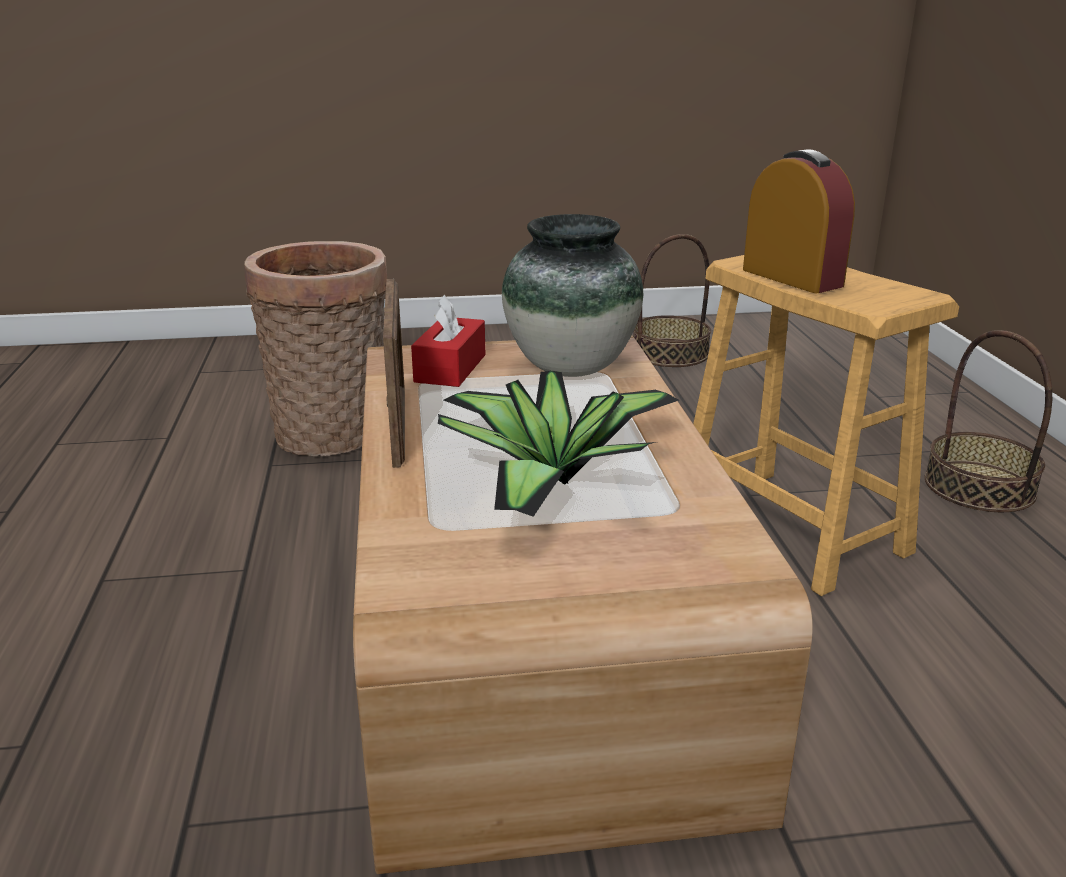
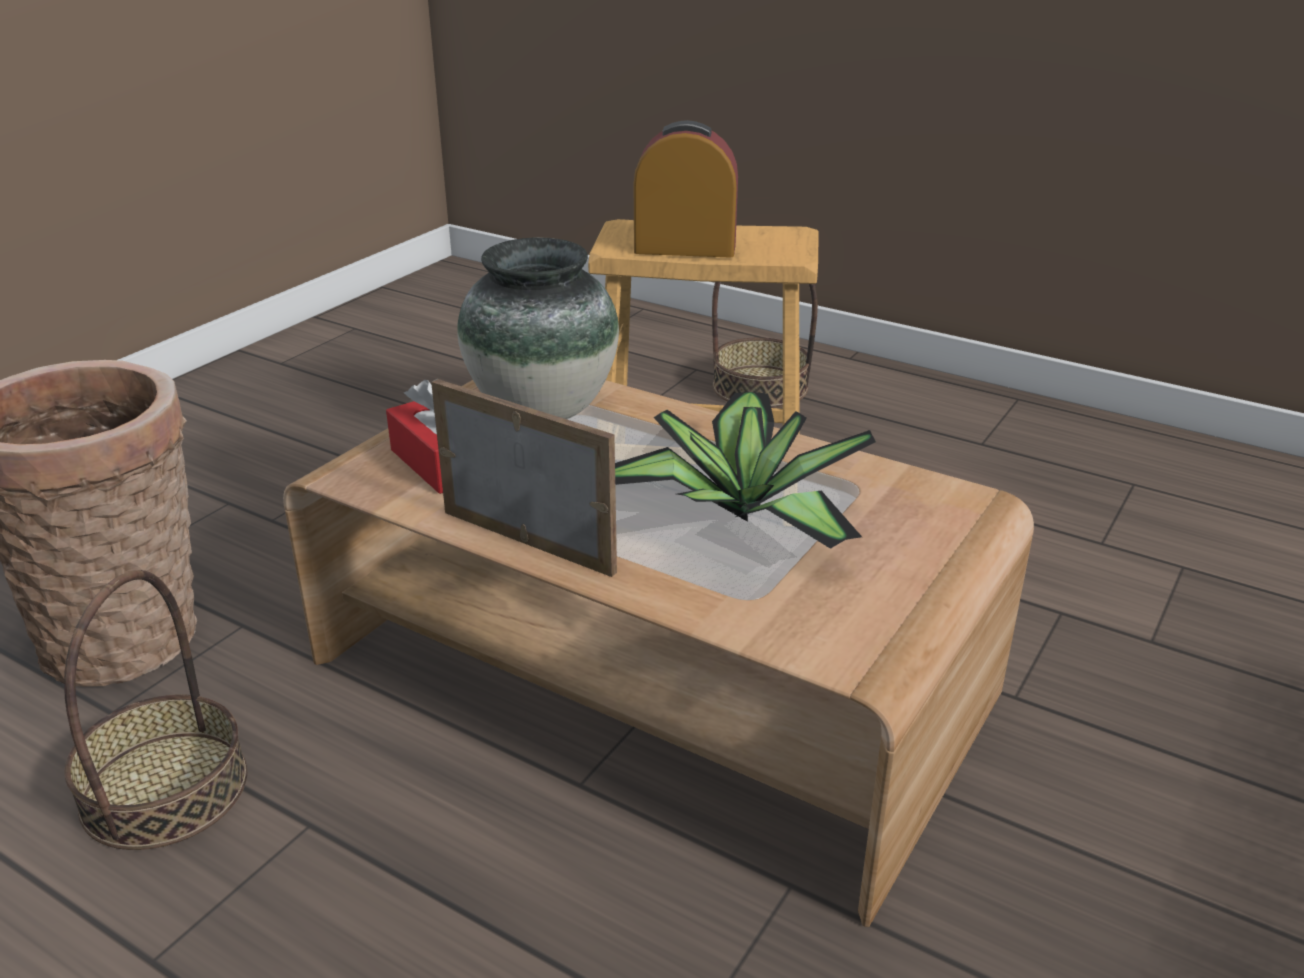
camera: 50 degrees left, 5 degrees up
basket [633,234,711,367] -> basket moved to [64,570,247,850]

